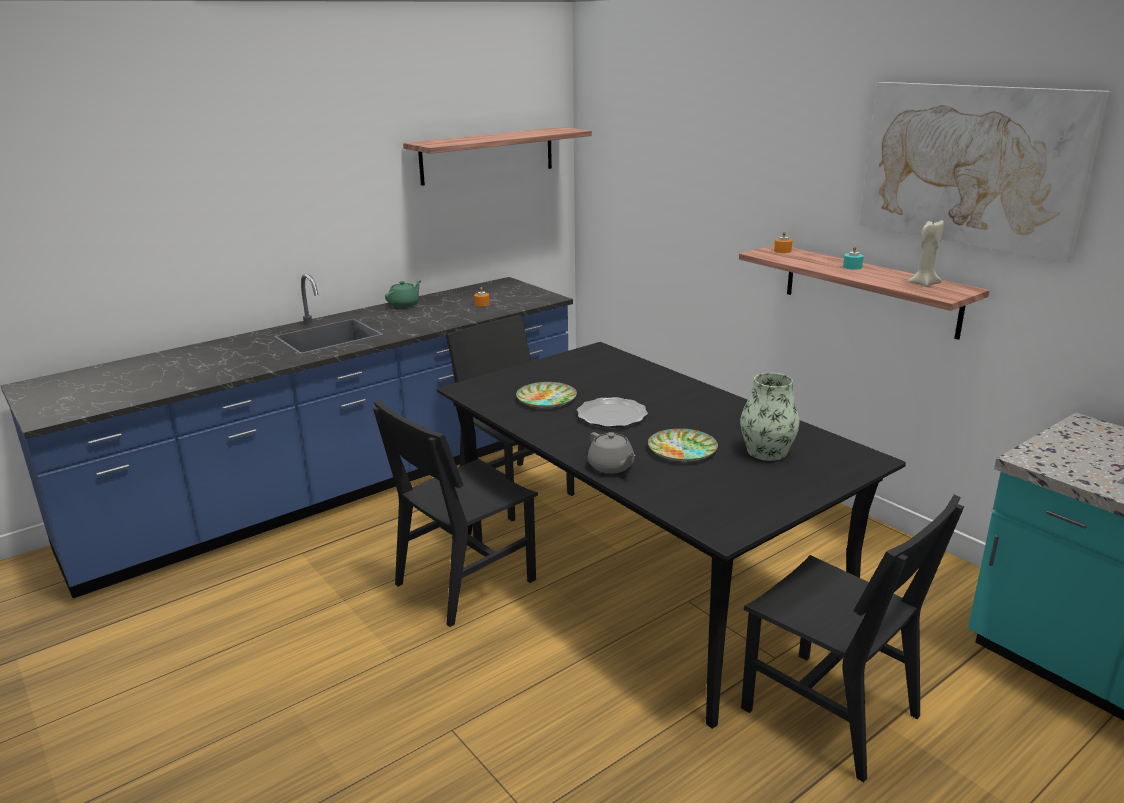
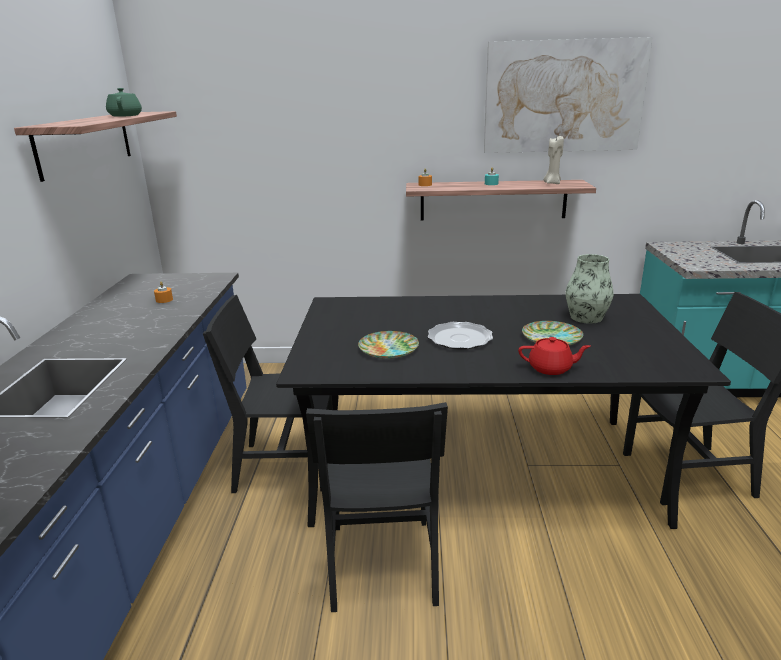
camera: 50 degrees left, 0 degrees up
green teapot [385,280,421,308] -> green teapot moved to [106,88,142,117]
grey teapot [588,432,636,474] -> red teapot [518,337,591,375]

